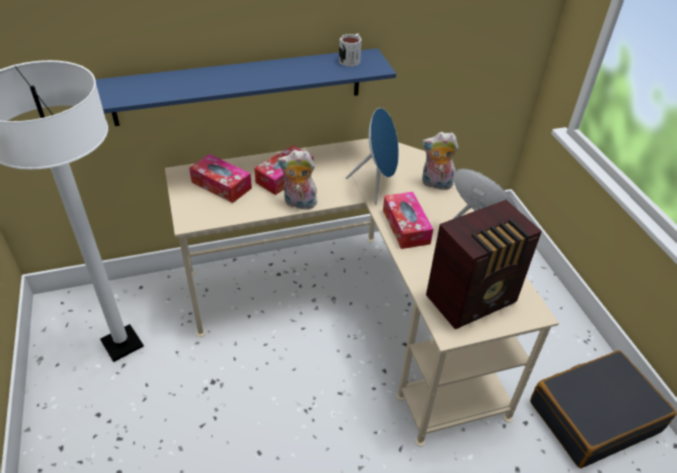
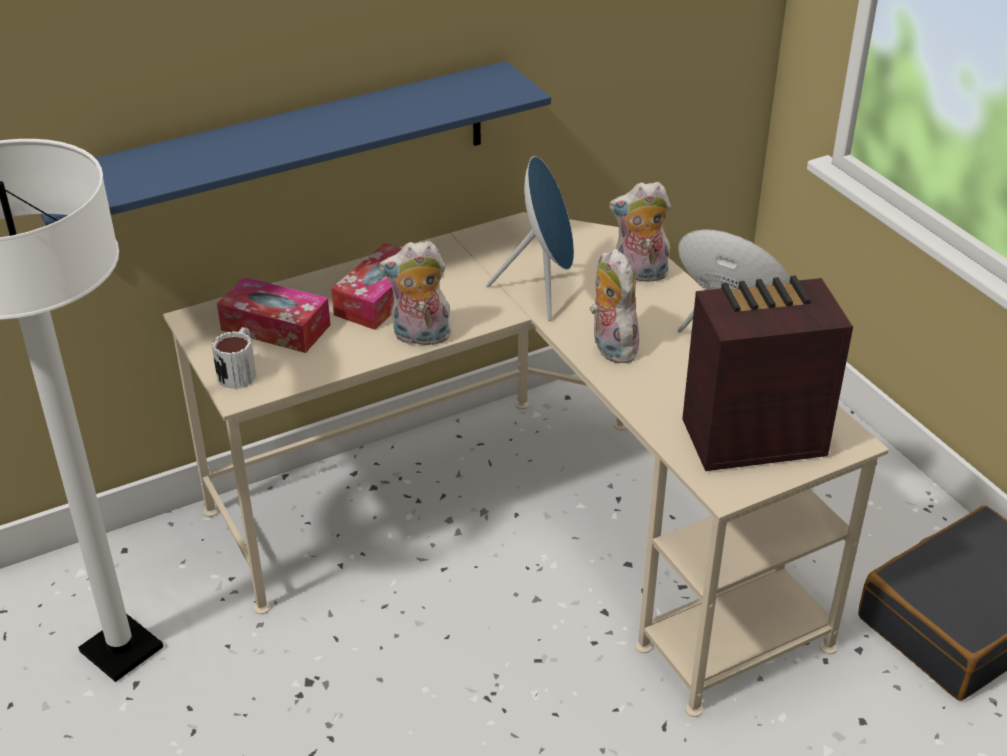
camera: 10 degrees left, 5 degrees down
mug [339,33,362,67] -> mug moved to [212,327,256,389]
tissue box [383,192,433,249] -> plush toy [590,248,642,363]
radio [426,200,542,329] -> radio turned 150 degrees counterclockwise [682,275,853,471]

